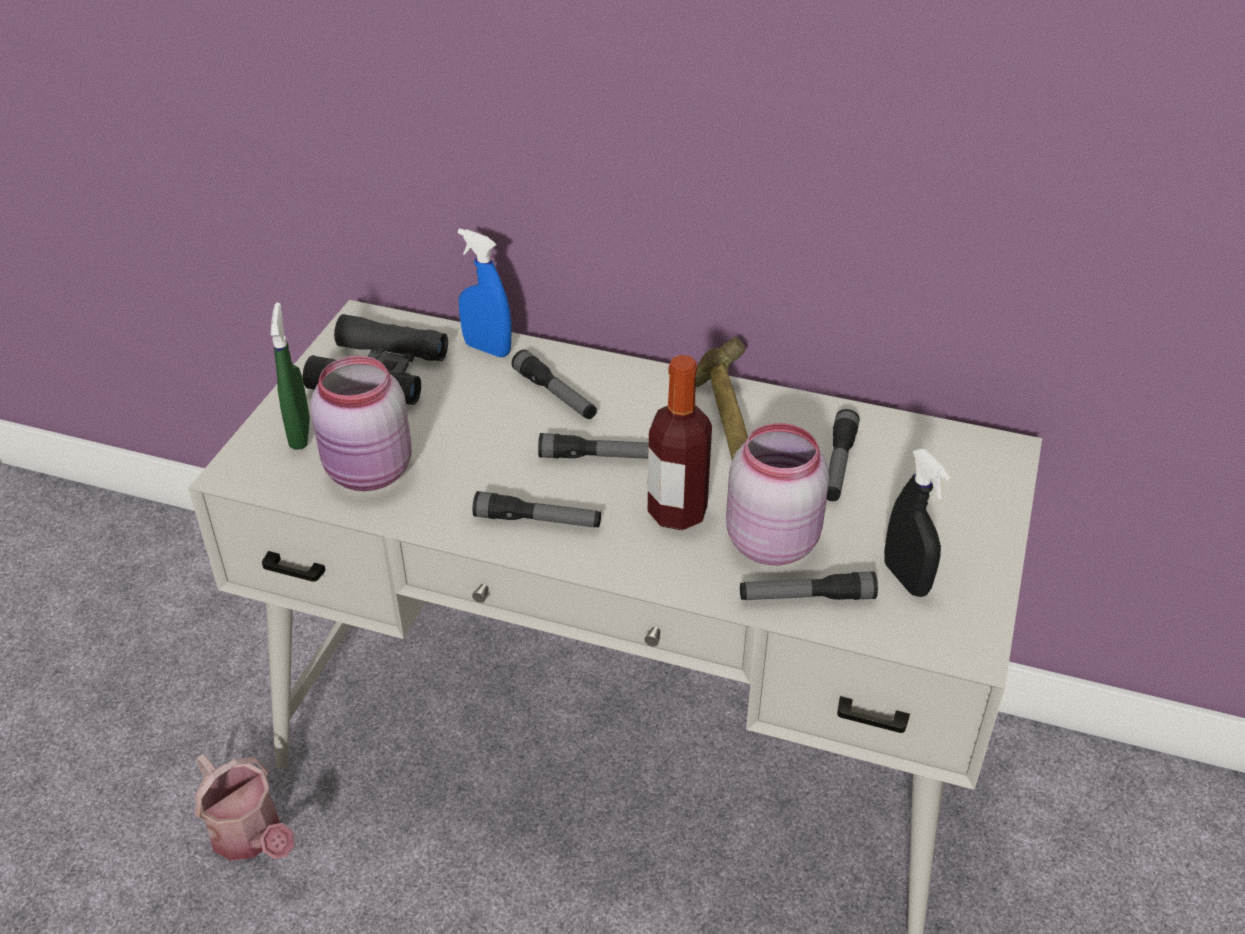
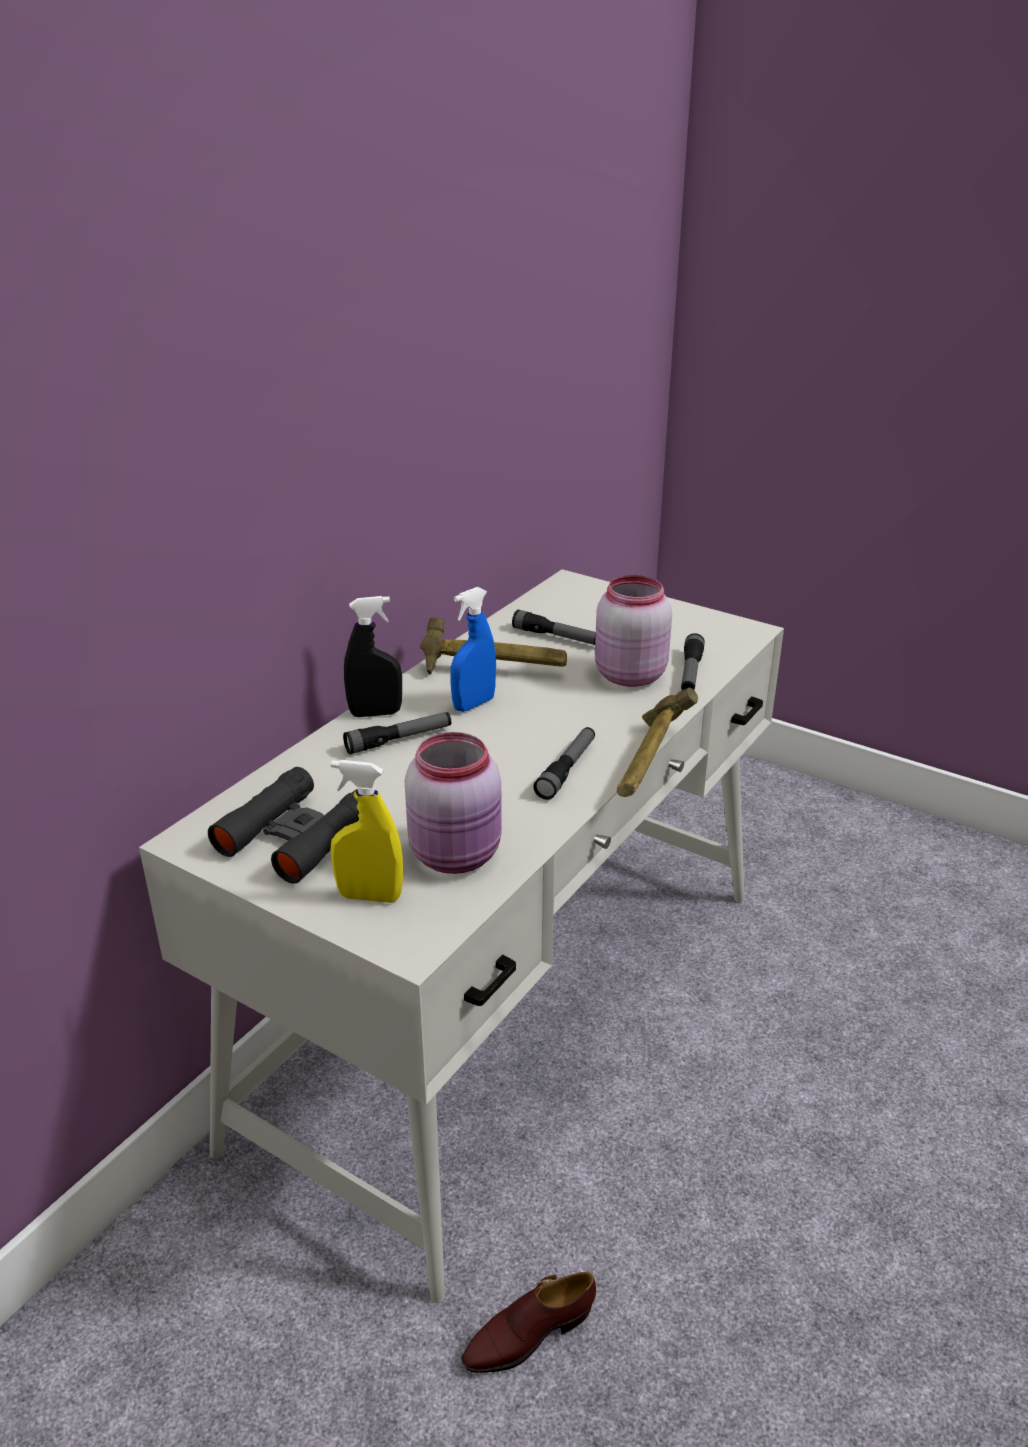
camera: 75 degrees left, 10 degrees down
watering can [195,754,295,860] -> brown shoe [461,1272,596,1373]
green spray bottle [271,302,310,449] -> yellow spray bottle [331,760,403,903]
blue spray bottle [458,229,512,357] -> blue spray bottle moved to [451,587,496,712]
flashlight [538,433,649,459] -> none
bottle [648,355,712,530] -> none
black spray bottle [884,449,950,597] -> black spray bottle moved to [344,596,402,717]
none -> hammer [617,688,698,797]

